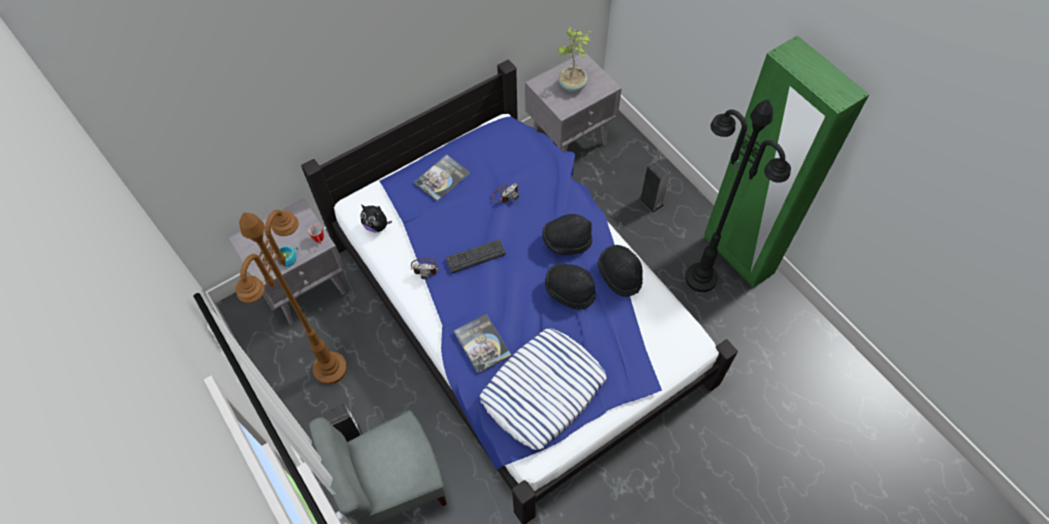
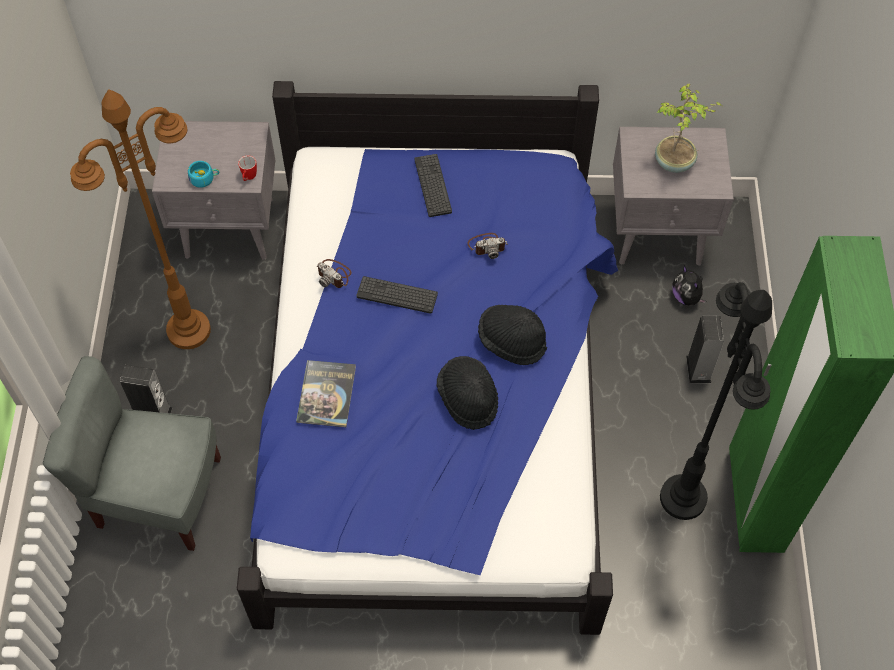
camera: 35 degrees right, 0 degrees up
plush toy [360,205,392,232] -> plush toy moved to [672,266,706,306]
book [414,154,470,201] -> keyboard [414,154,452,217]
pillow [480,329,607,450] -> none
black hat [598,245,643,297] -> none

